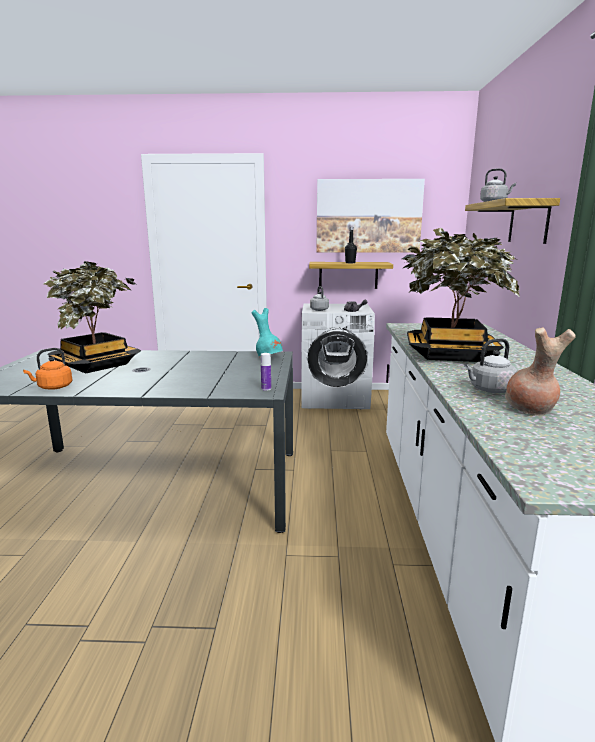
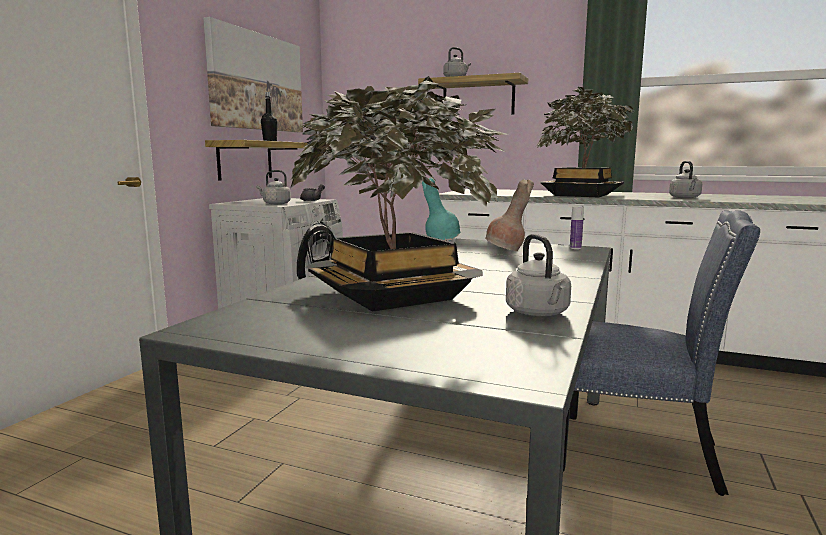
camera: 70 degrees left, 5 degrees down
orange kettle [23,348,72,390] -> grey kettle [506,234,571,317]
brown vase [505,327,576,416] -> brown vase moved to [485,179,534,251]
none -> blue chair [563,211,760,496]

